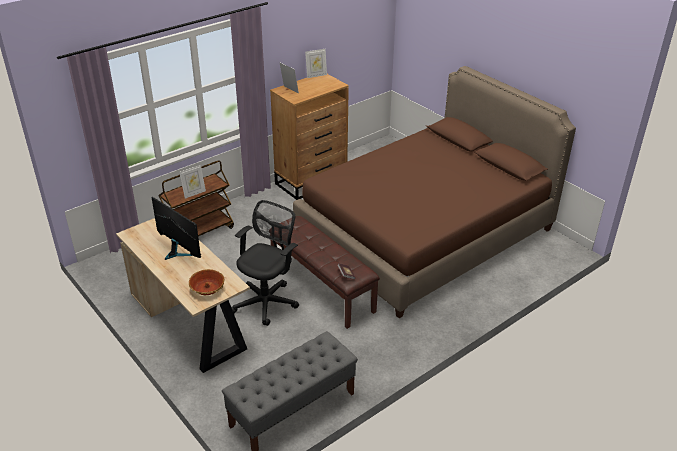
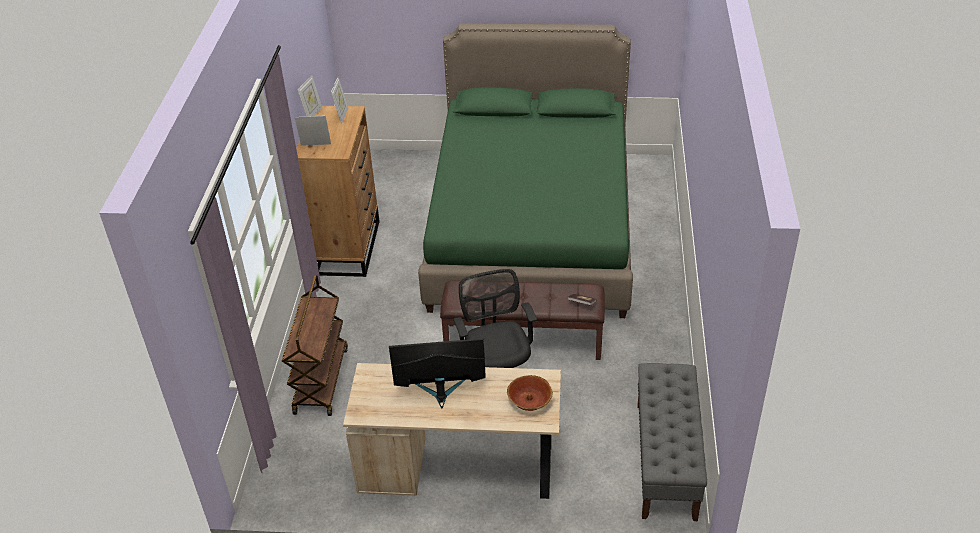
camera: 45 degrees left, 5 degrees up
picture frame [179,165,206,199] -> picture frame moved to [331,77,348,124]
brown bed [293,66,576,318] -> green bed [418,23,633,318]

